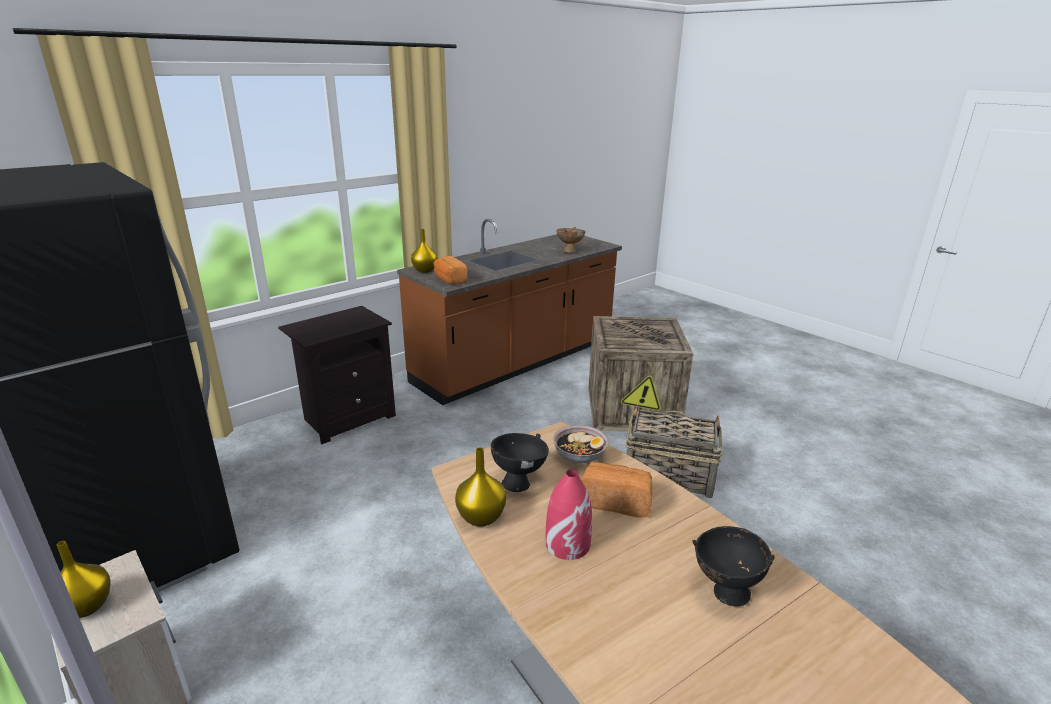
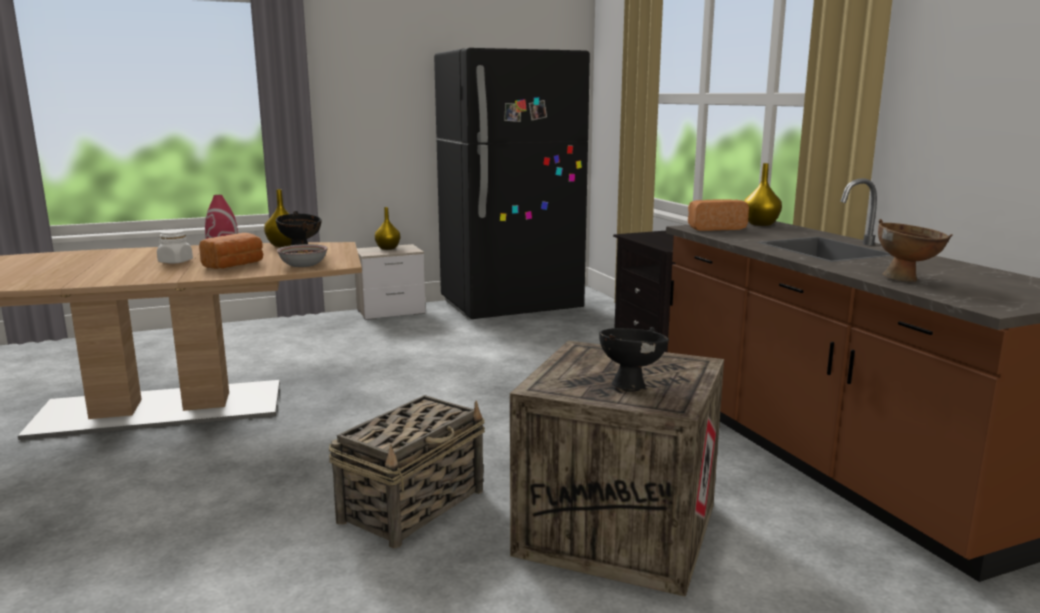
camera: 110 degrees right, 10 degrees down
black bowl [693,526,775,607] -> black bowl moved to [599,327,669,390]
none -> white jar [157,230,193,264]

